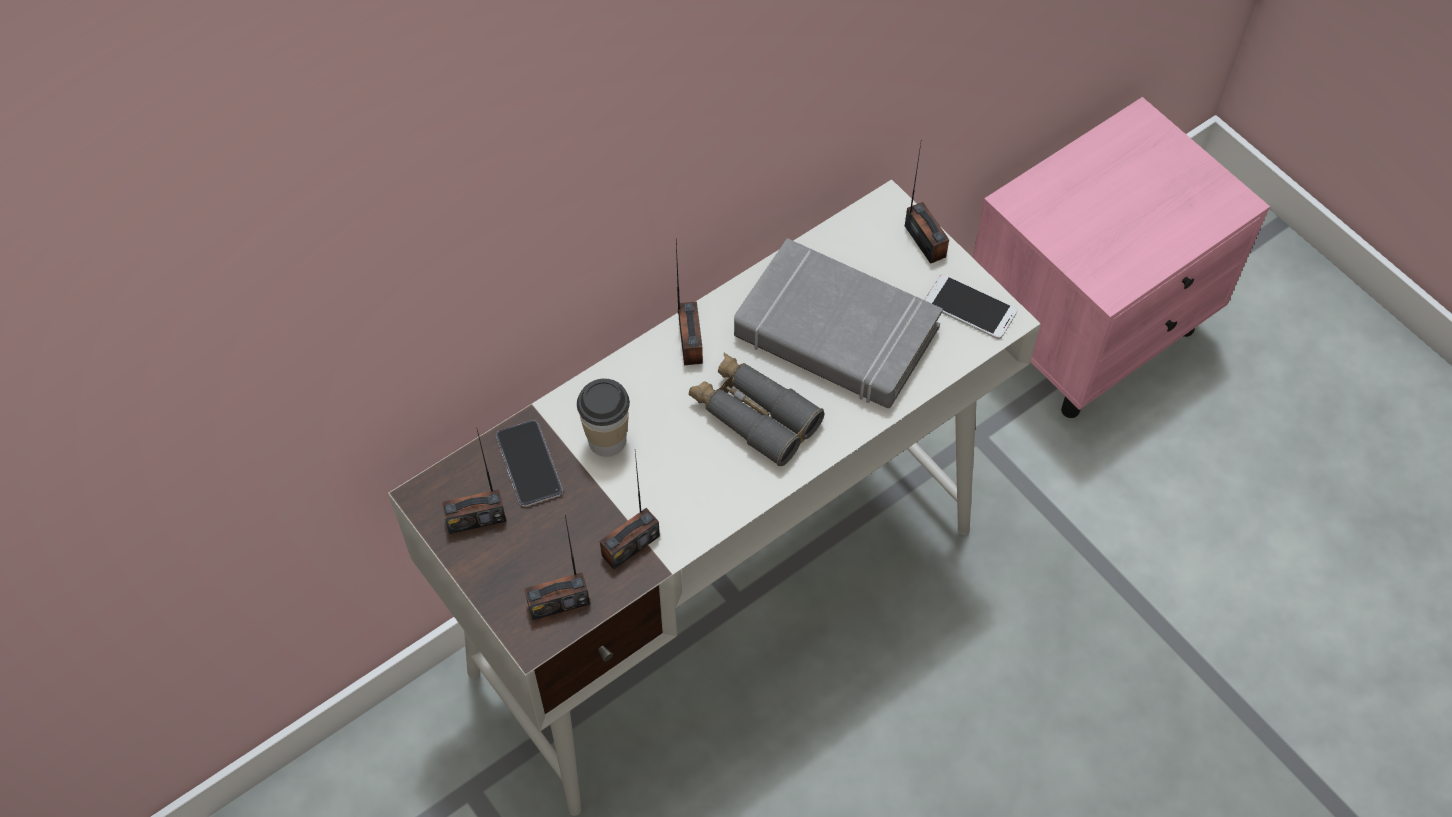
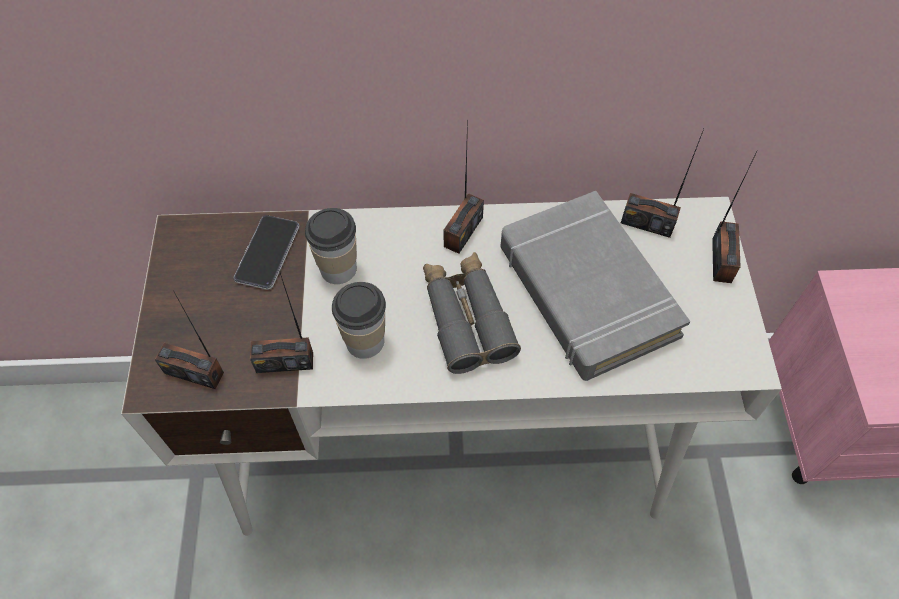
camera: 35 degrees right, 0 degrees up
radio [442,430,506,534] -> radio moved to [621,129,704,238]
phone [924,274,1018,339] -> none
none -> cup [332,282,386,359]

